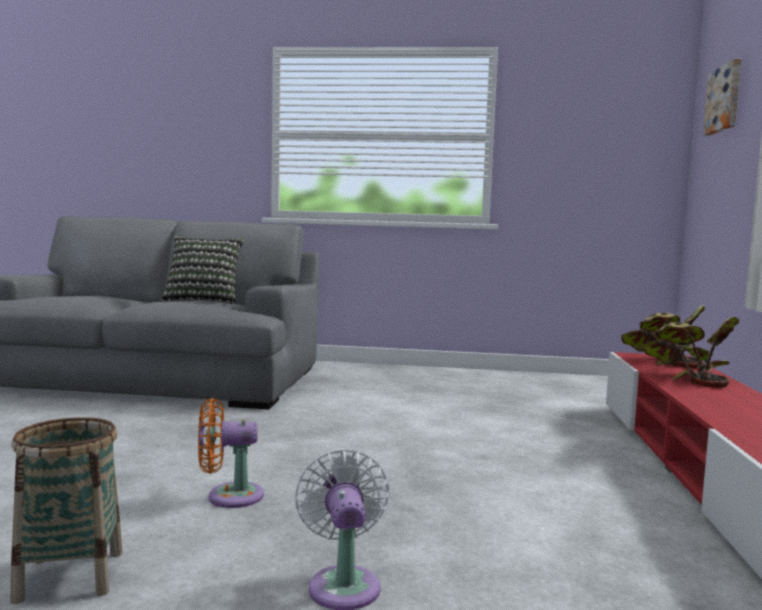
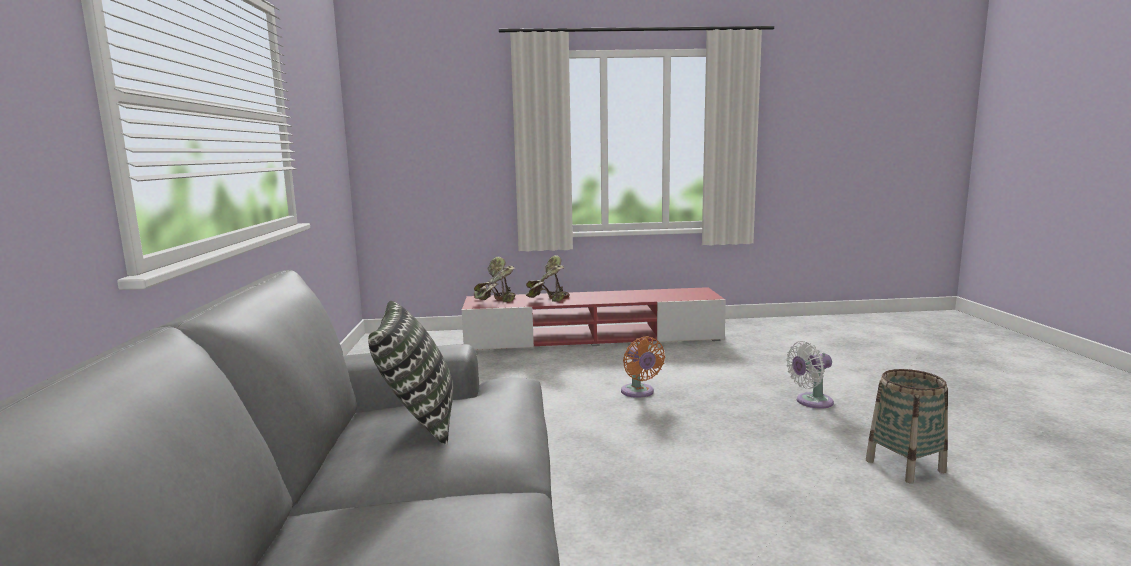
camera: 100 degrees left, 5 degrees up
orange fan [198,398,264,508] -> orange fan moved to [621,336,665,398]
picture [703,59,742,136] -> none

